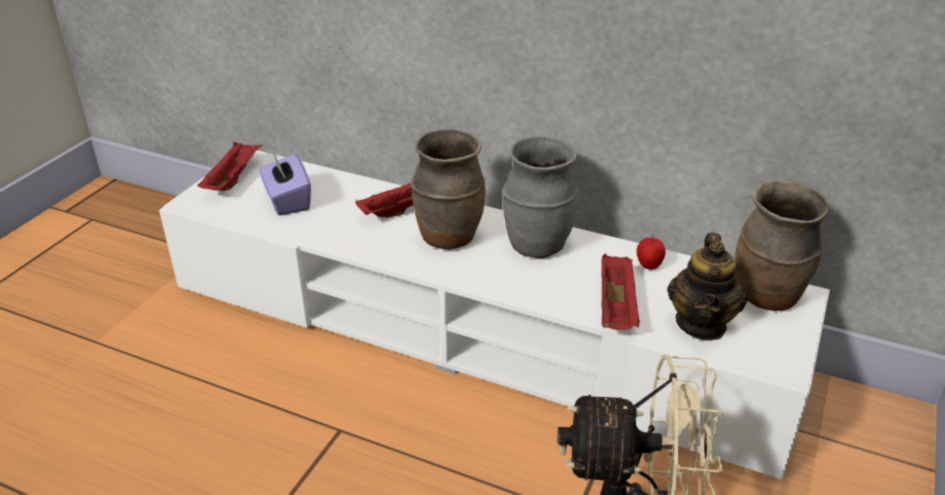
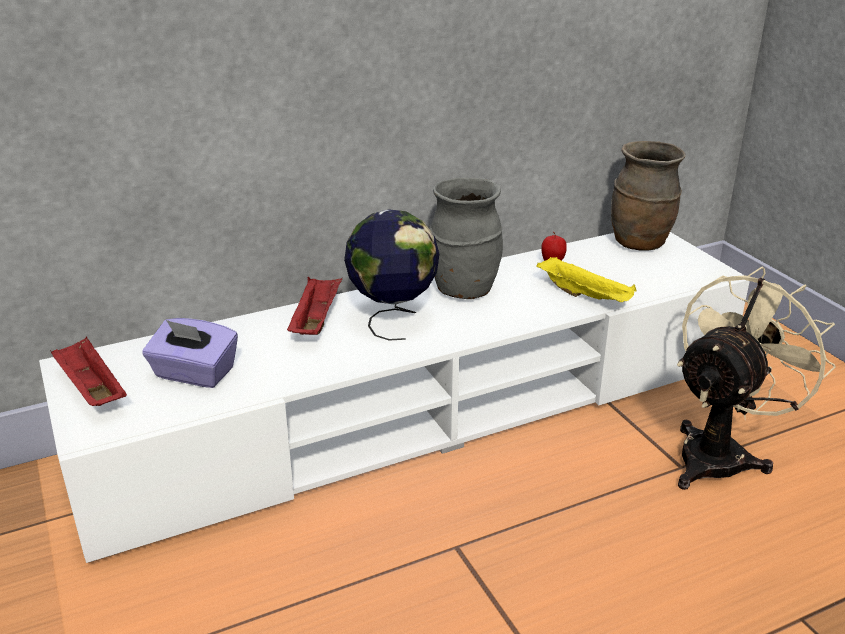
camera: 50 degrees left, 5 degrees down
brown vase [411,129,485,250] -> globe [344,209,439,341]
red tray [601,254,640,330] -> yellow tray [536,257,637,302]
teapot [667,232,747,341] -> none

